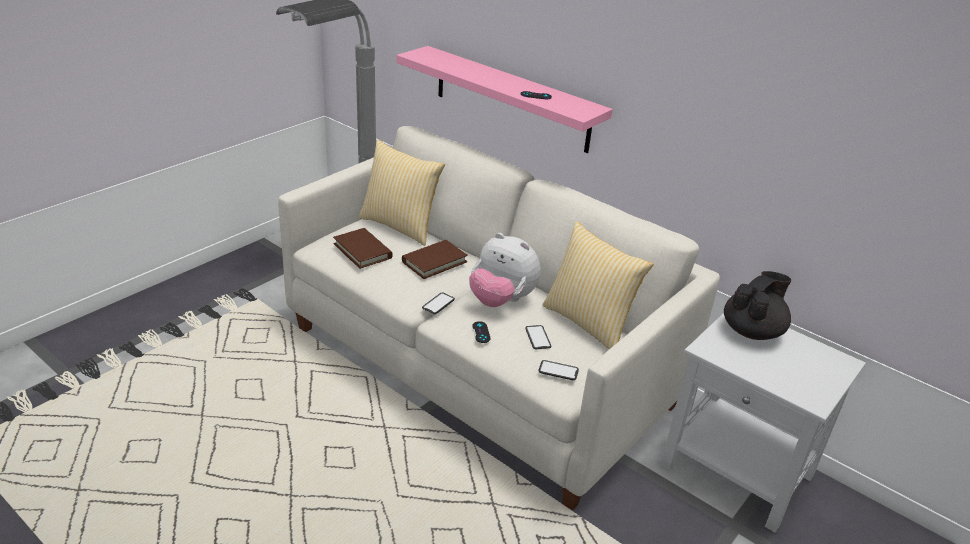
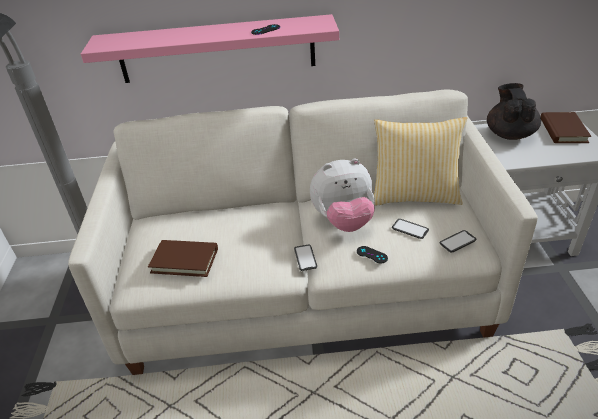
camera: 40 degrees left, 5 degrees up
pillow [359,140,445,246] -> none
brown book [402,240,468,279] -> brown book moved to [540,112,591,143]

